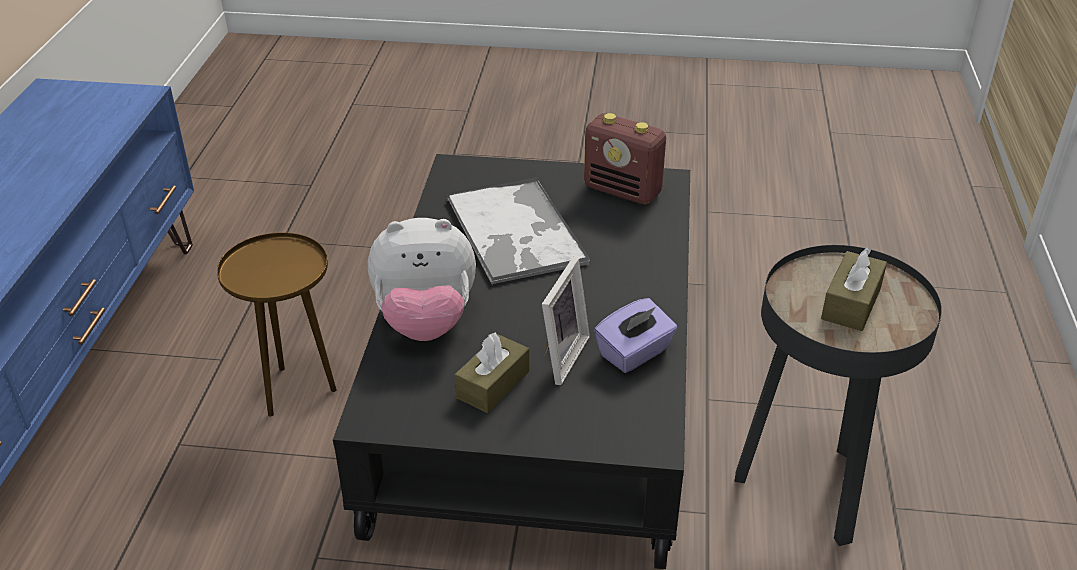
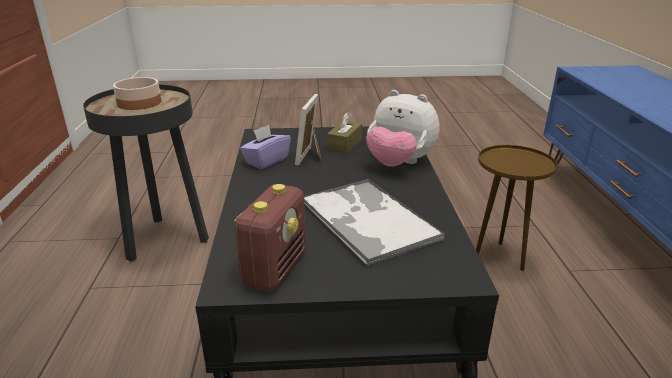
camera: 170 degrees right, 10 degrees down
plush toy [368,218,476,341] -> plush toy turned 135 degrees counterclockwise [366,90,439,167]
radio [584,113,666,205] -> radio turned 90 degrees clockwise [234,184,306,291]
brown tissue box [821,247,887,331] -> bowl [113,77,161,110]

